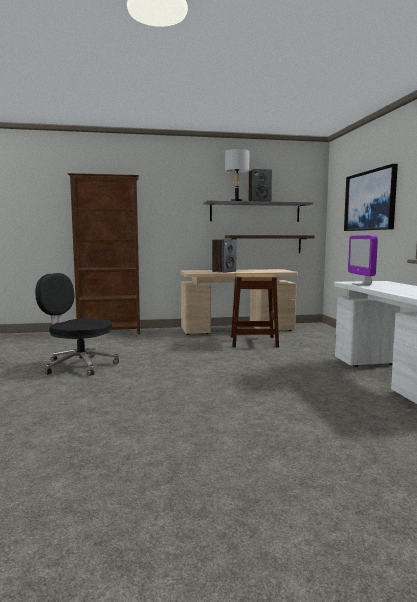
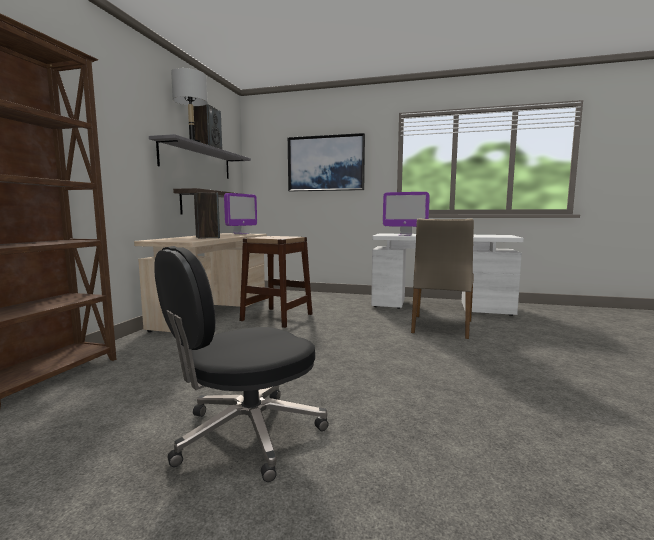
camera: 65 degrees left, 0 degrees up
none -> monitor [224,193,257,234]
none -> beige chair [411,219,474,339]

